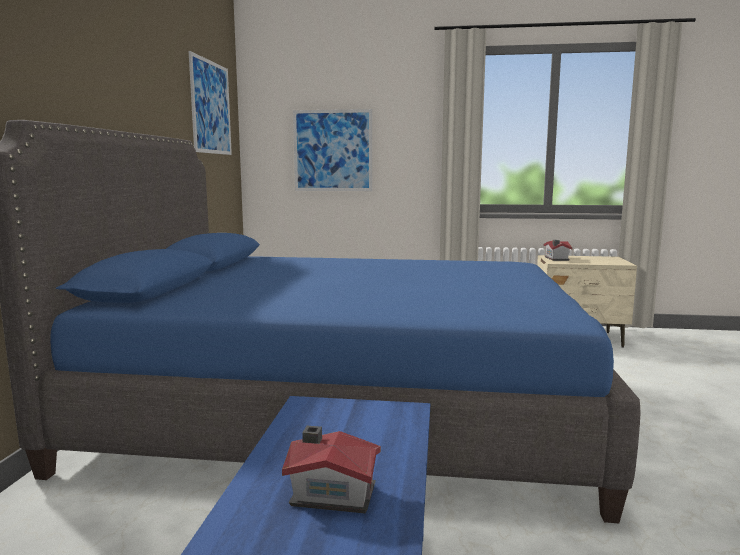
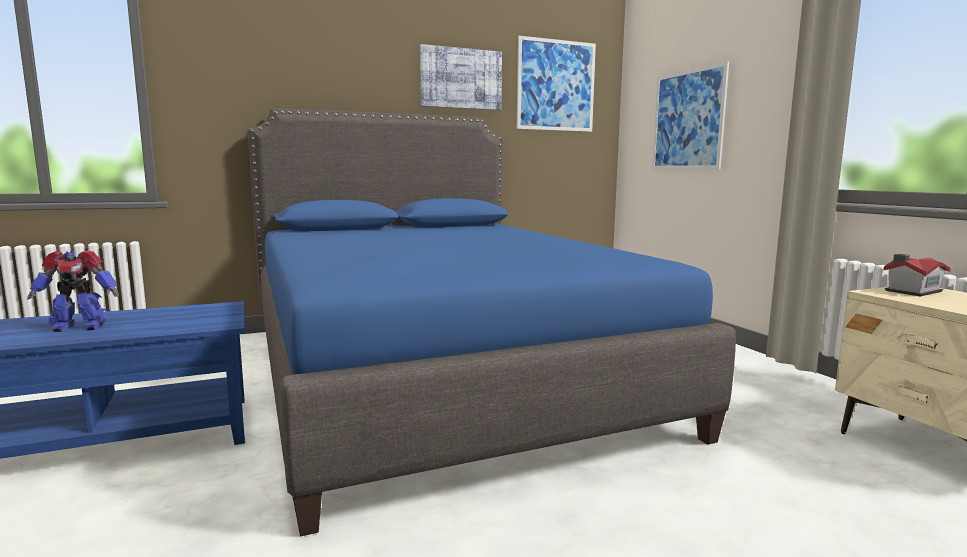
camera: 60 degrees right, 0 degrees up
toy house [282,426,381,514] -> toy robot [27,251,119,332]
none -> picture [420,44,502,110]

